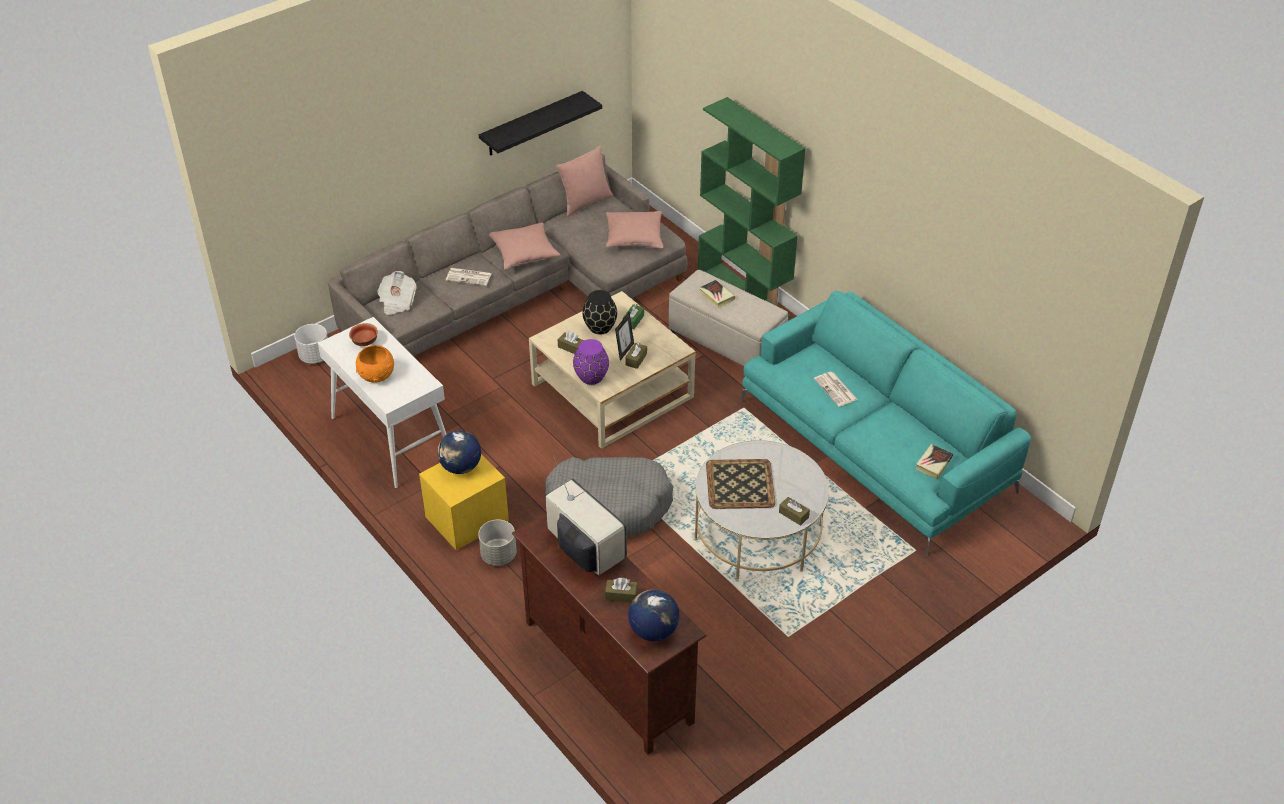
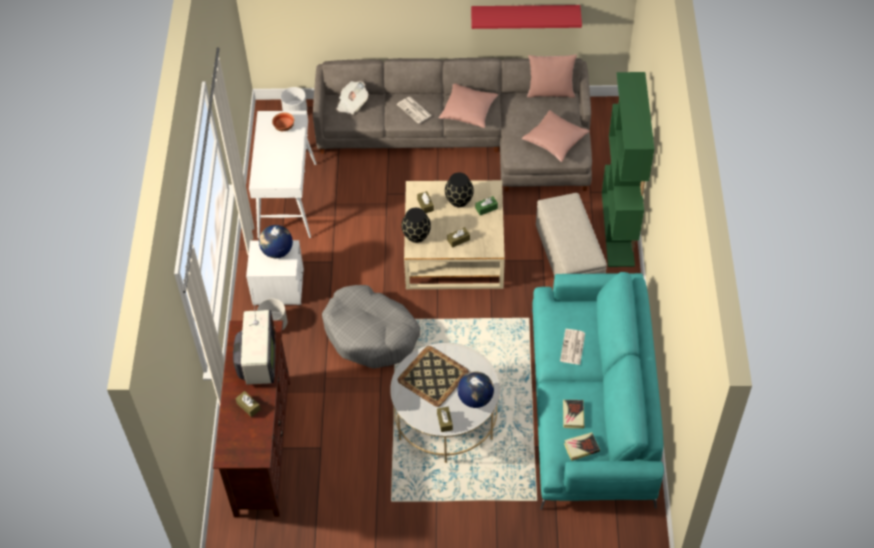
camera: 40 degrees right, 10 degrees up
orange bowl [356,345,394,383] -> none
yellow nightstand [419,454,509,551] -> white nightstand [246,240,304,306]
black shelf [479,91,602,156] -> red shelf [471,5,582,29]
purple vase [573,339,609,385] -> black vase [401,208,431,243]
picture frame [615,312,634,361] -> none
globe [628,589,679,641] -> globe moved to [457,371,494,408]
book [699,280,735,308] -> book moved to [563,400,585,429]

